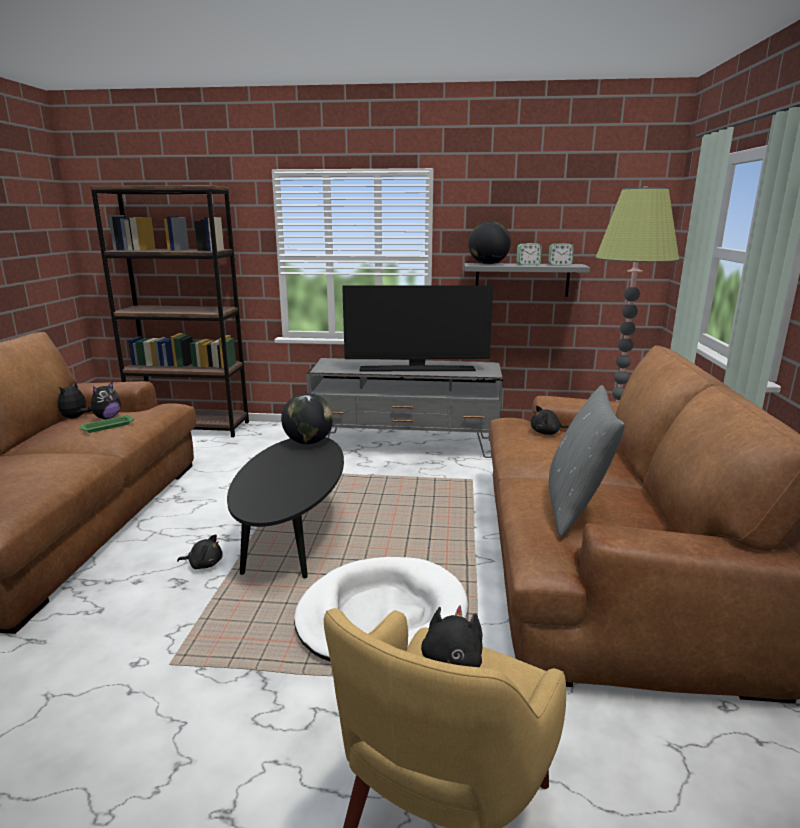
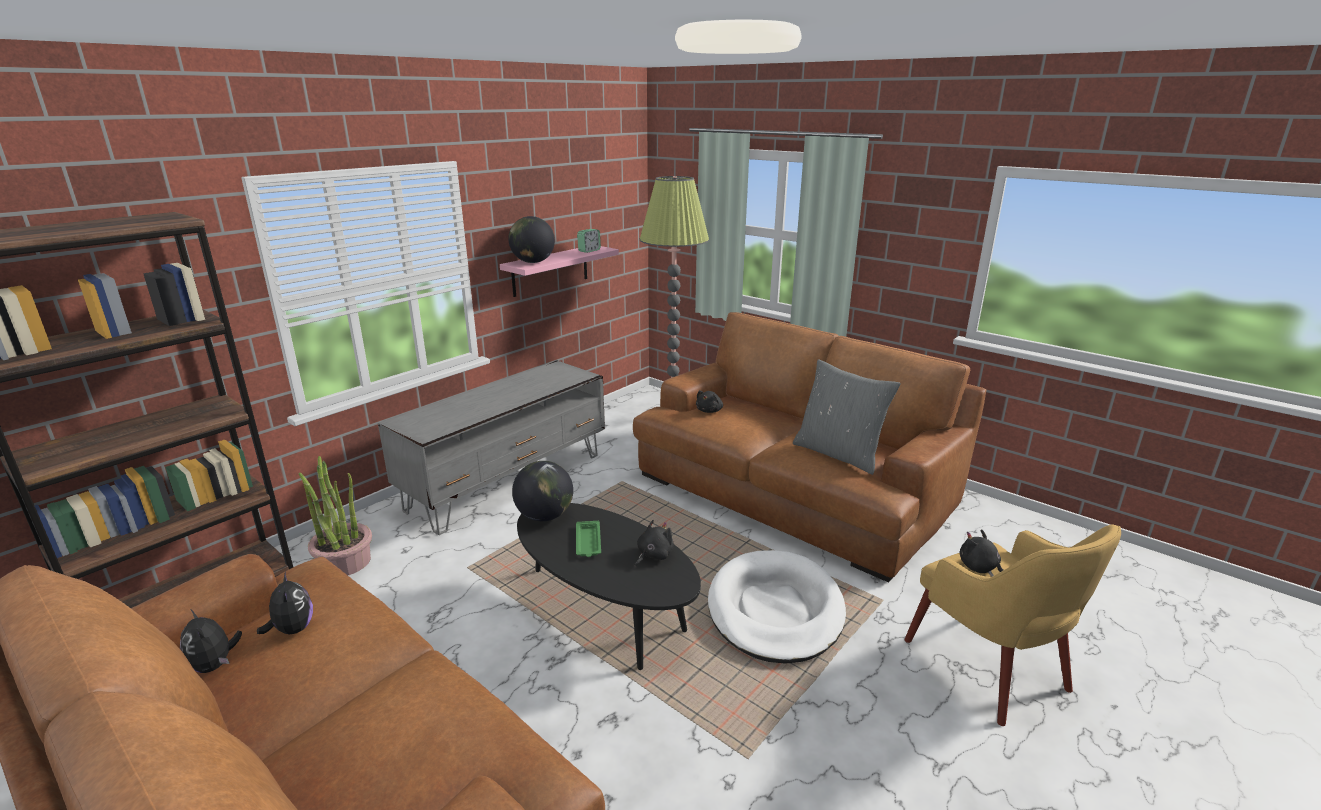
camera: 55 degrees left, 5 degrees up
green tray [80,415,134,433] -> green tray moved to [576,521,601,557]
black plush toy [177,534,223,569] -> black plush toy moved to [635,520,674,567]
television [342,285,493,371] -> none
grey shelf [464,263,590,297] -> pink shelf [500,246,619,297]
alarm clock [516,243,542,265] -> none
none -> potted plant [299,456,372,575]

